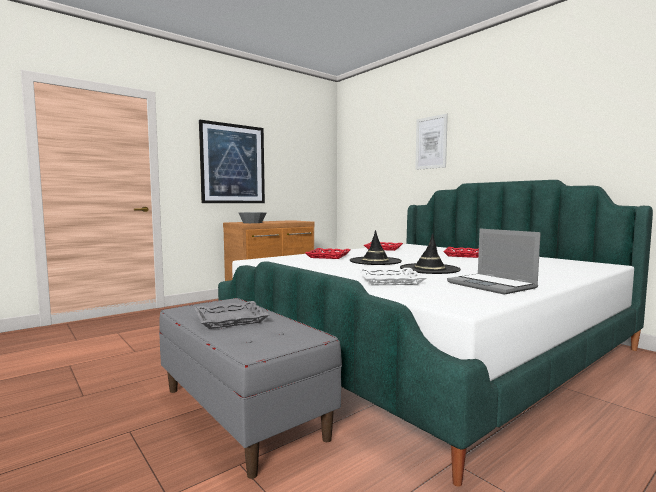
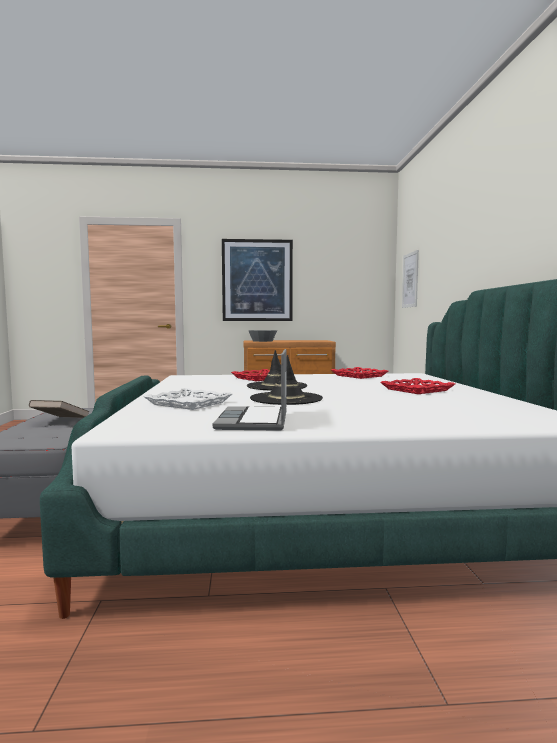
camera: 35 degrees right, 0 degrees up
grey tray [194,301,269,329] -> brown book [29,400,90,418]
picture [415,114,448,170] -> picture moved to [402,250,419,308]

